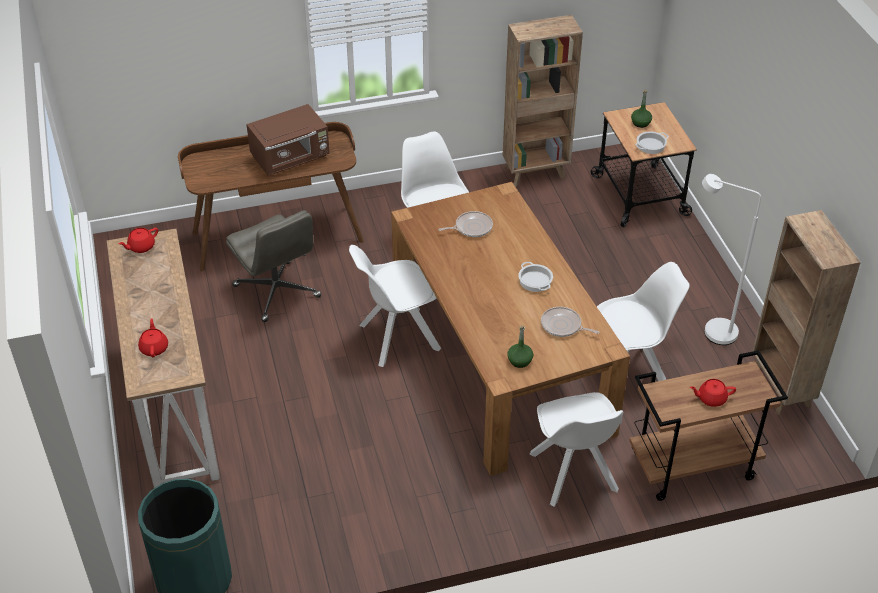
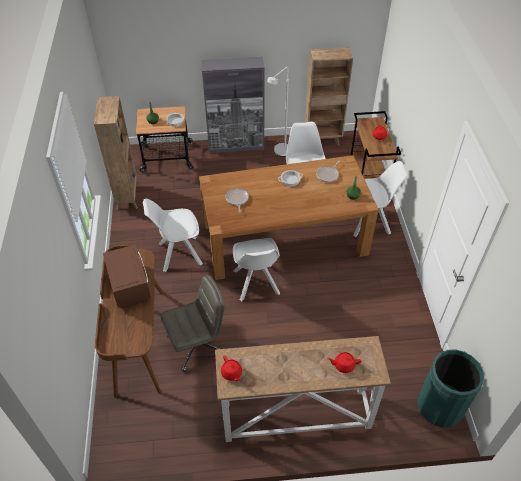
camera: 80 degrees left, 5 degrees up
none -> grey cabinet [201,57,265,153]

